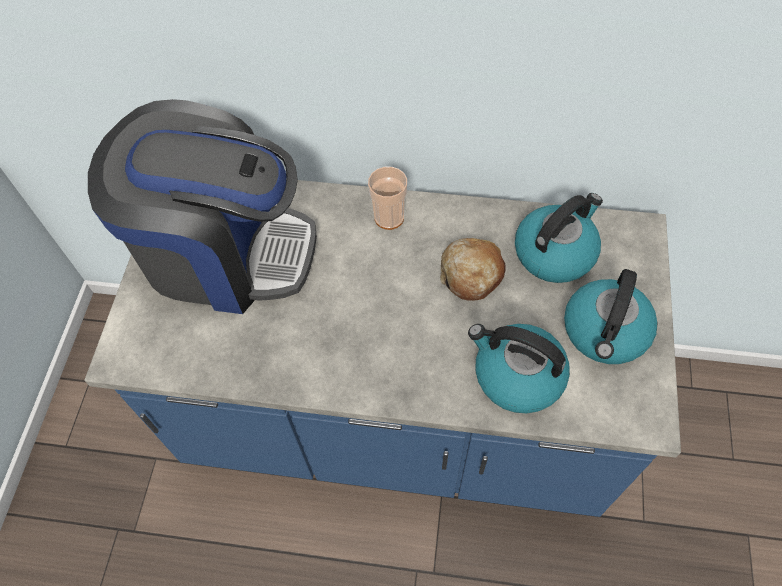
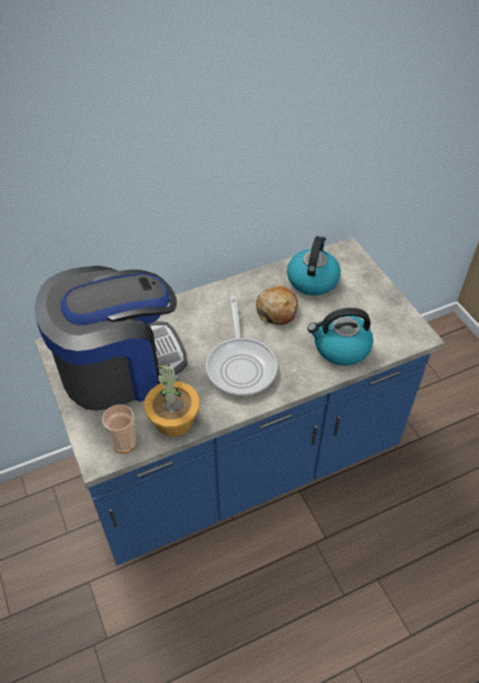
camera: 35 degrees left, 10 degrees down
cup [368,167,407,230] -> cup moved to [102,404,136,454]
kettle [564,269,657,364] -> none
none -> potted plant [144,364,200,437]
none -> frying pan [206,296,278,396]

